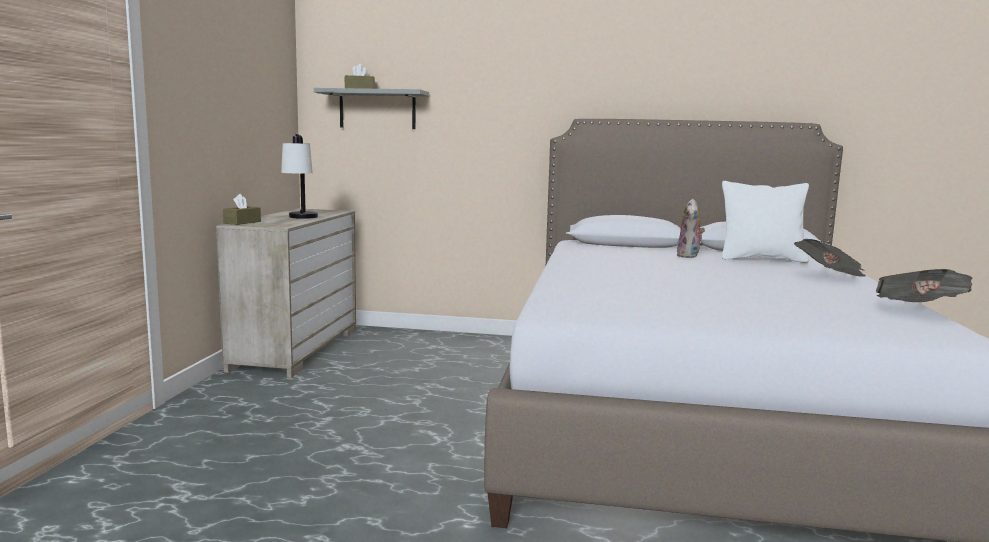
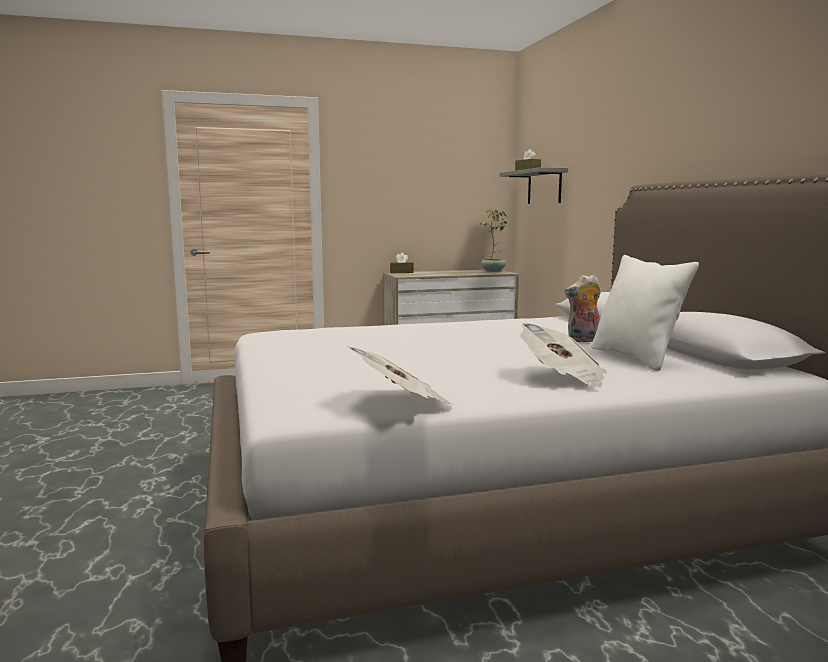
camera: 65 degrees right, 0 degrees up
table lamp [281,133,318,219] -> none
none -> potted plant [480,208,507,272]

